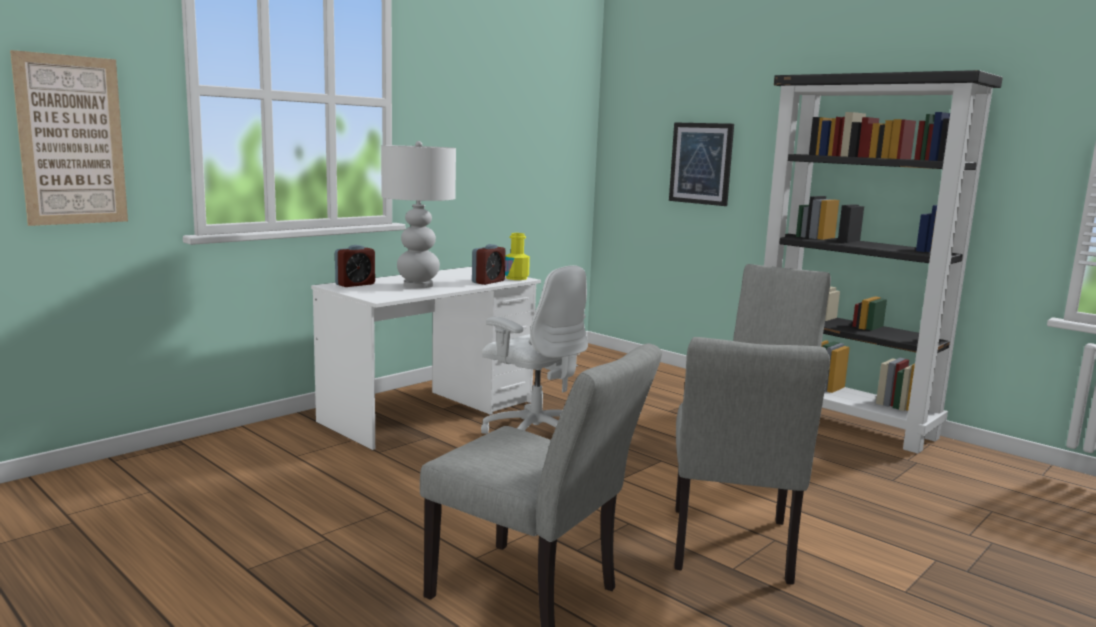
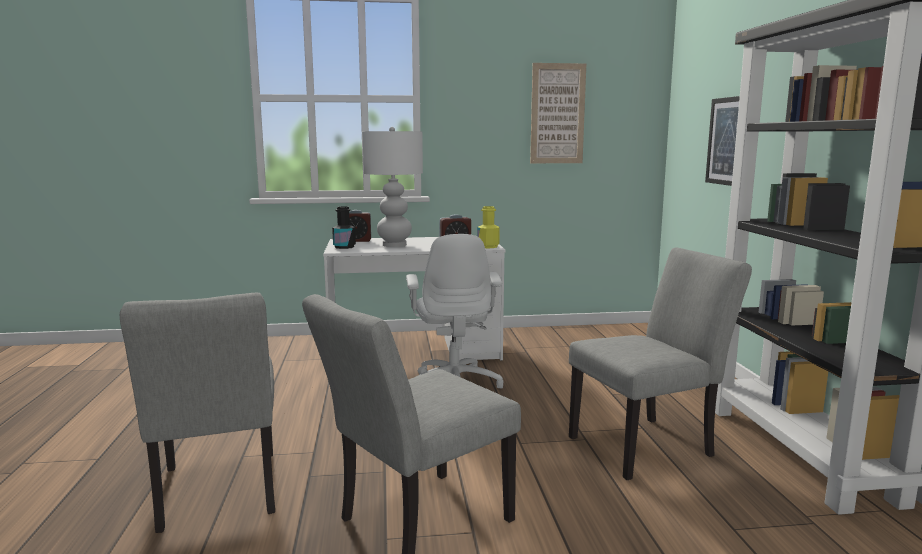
camera: 40 degrees right, 0 degrees up
picture [10,50,128,226] -> picture moved to [530,63,586,163]
none -> black bottle [332,206,356,249]

